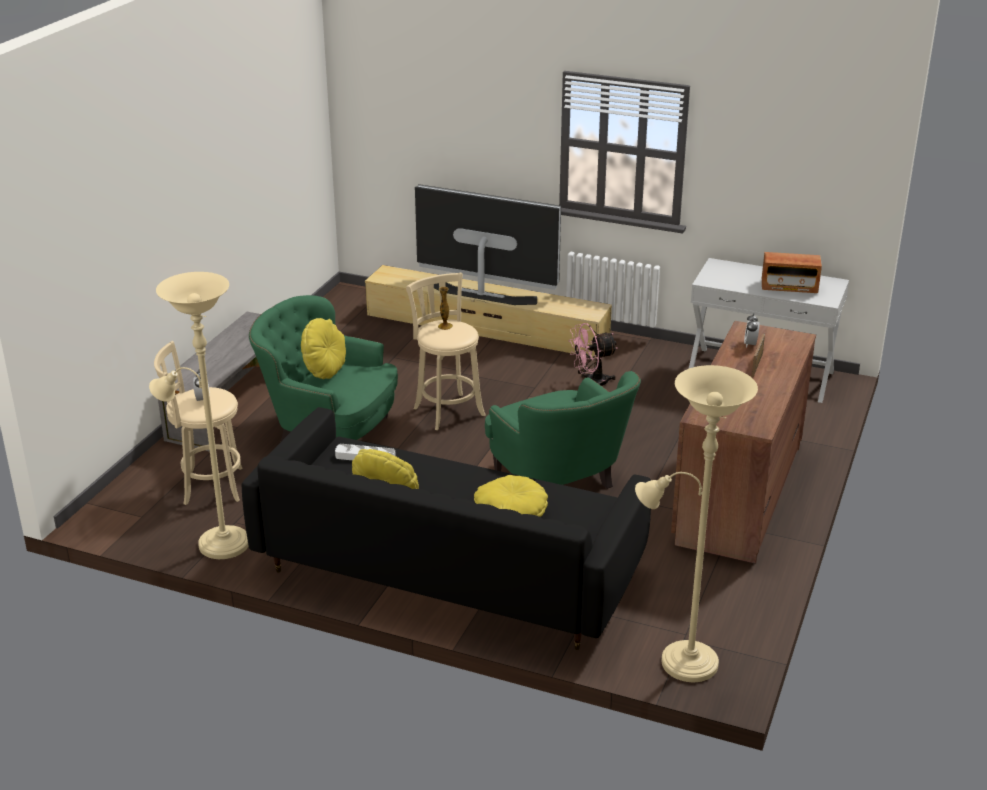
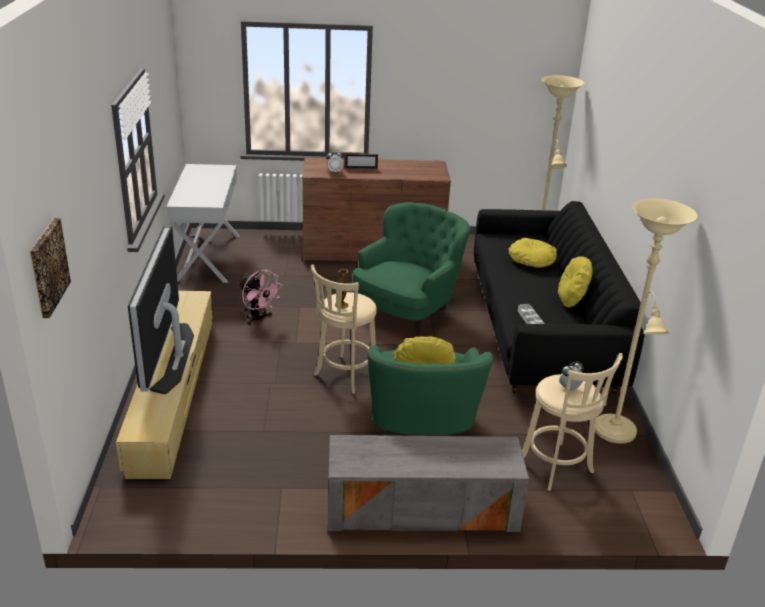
camera: 115 degrees left, 0 degrees up
radio [762,252,822,293] -> none
none -> picture [30,218,71,318]

